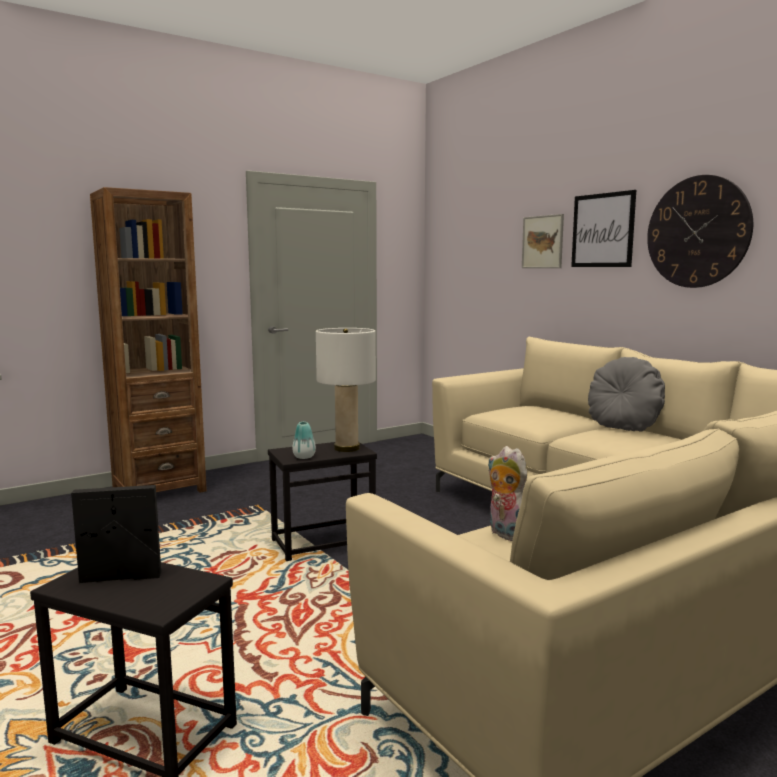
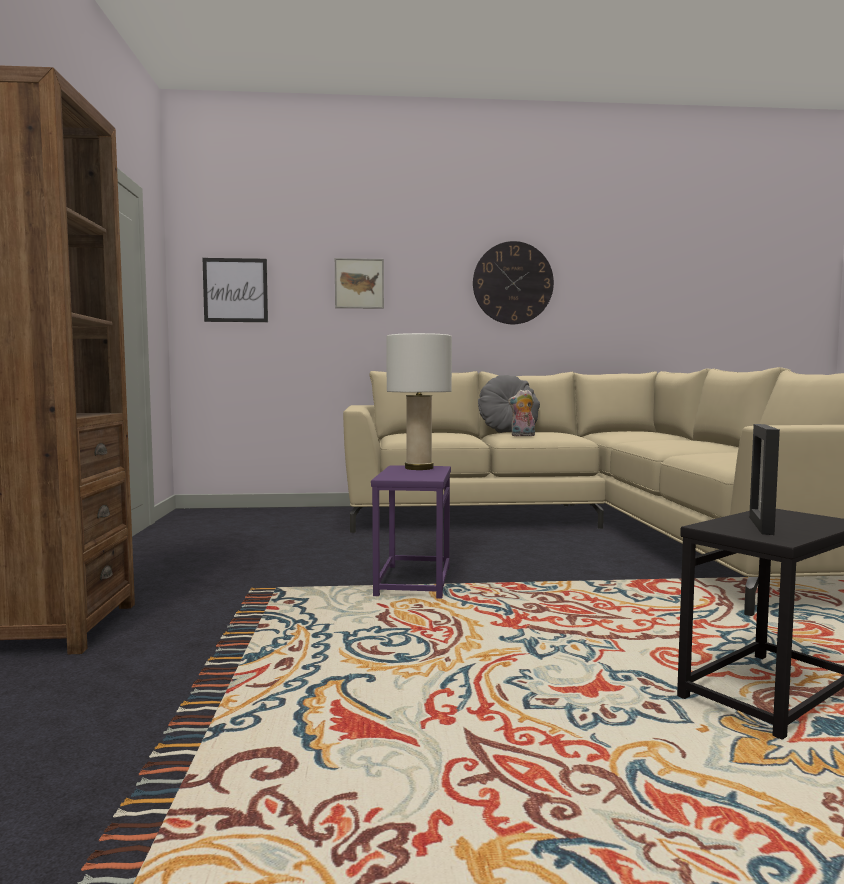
camera: 60 degrees left, 5 degrees down
black side table [268,442,377,561] -> purple side table [371,465,451,599]
vase [292,422,316,459] -> none
plush toy [488,446,527,541] -> plush toy moved to [508,389,535,436]
picture [571,190,636,267] -> picture moved to [203,258,268,322]

